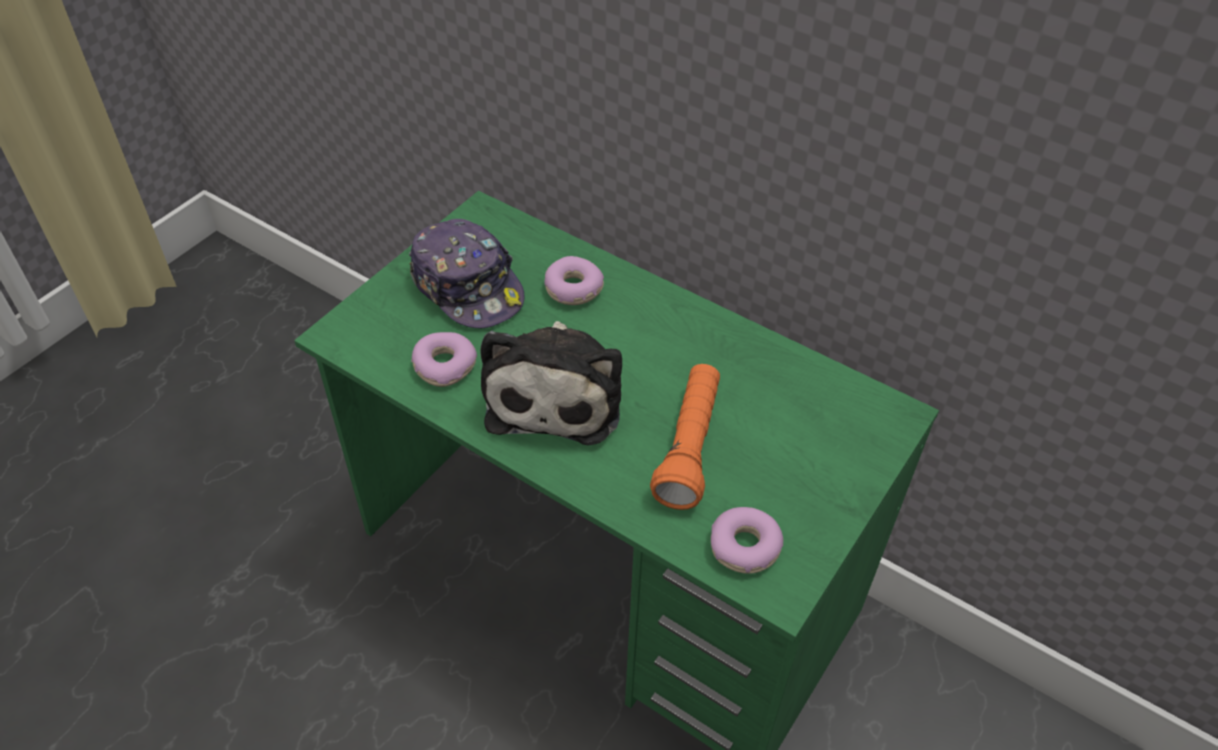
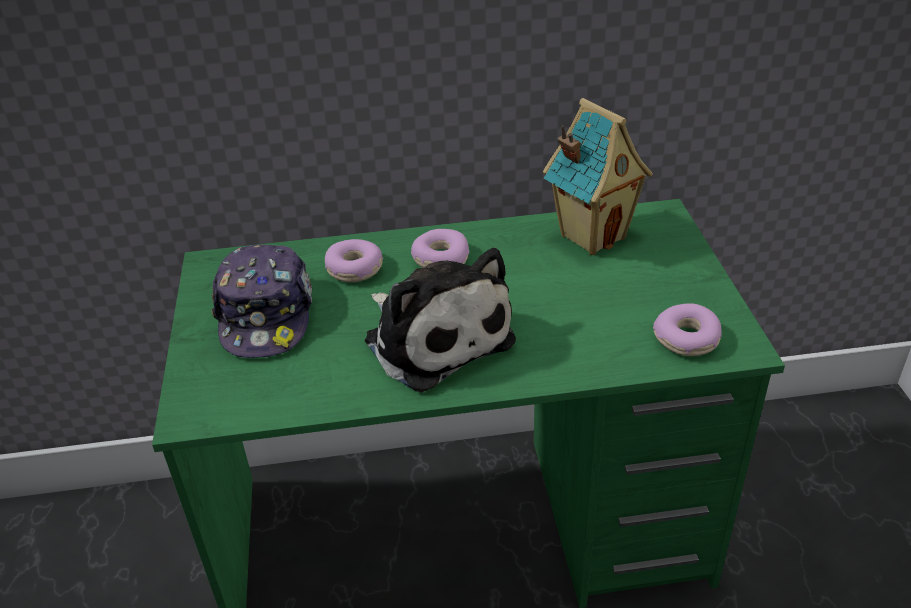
camera: 40 degrees left, 10 degrees down
cap [409,219,524,328] -> cap turned 75 degrees clockwise [211,245,312,358]
donut [411,332,477,387] -> donut moved to [411,229,469,268]
orange flashlight [650,364,720,510] -> none
none -> toy house [543,98,653,255]

